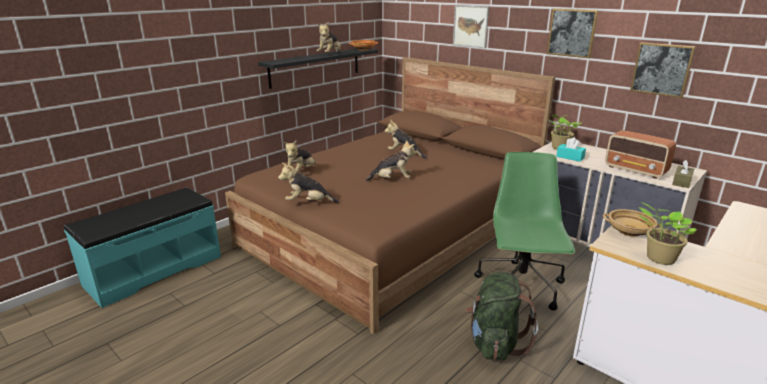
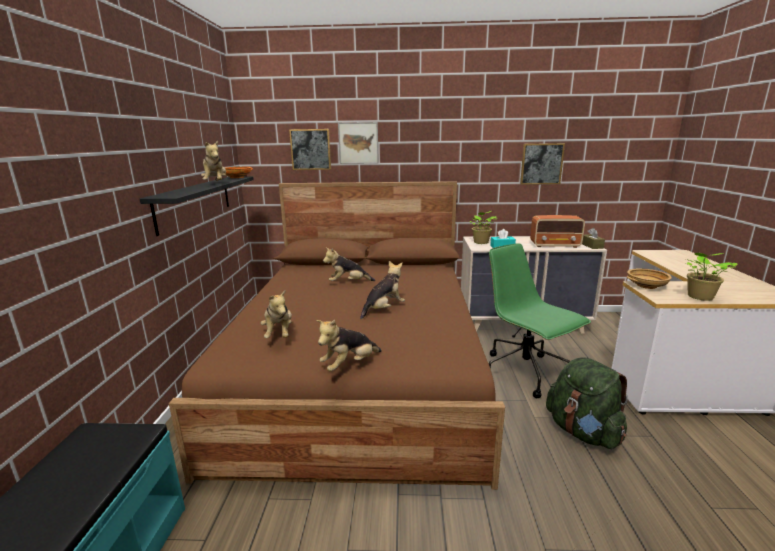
camera: 40 degrees left, 5 degrees down
picture [547,9,598,58] -> picture moved to [289,129,331,170]

